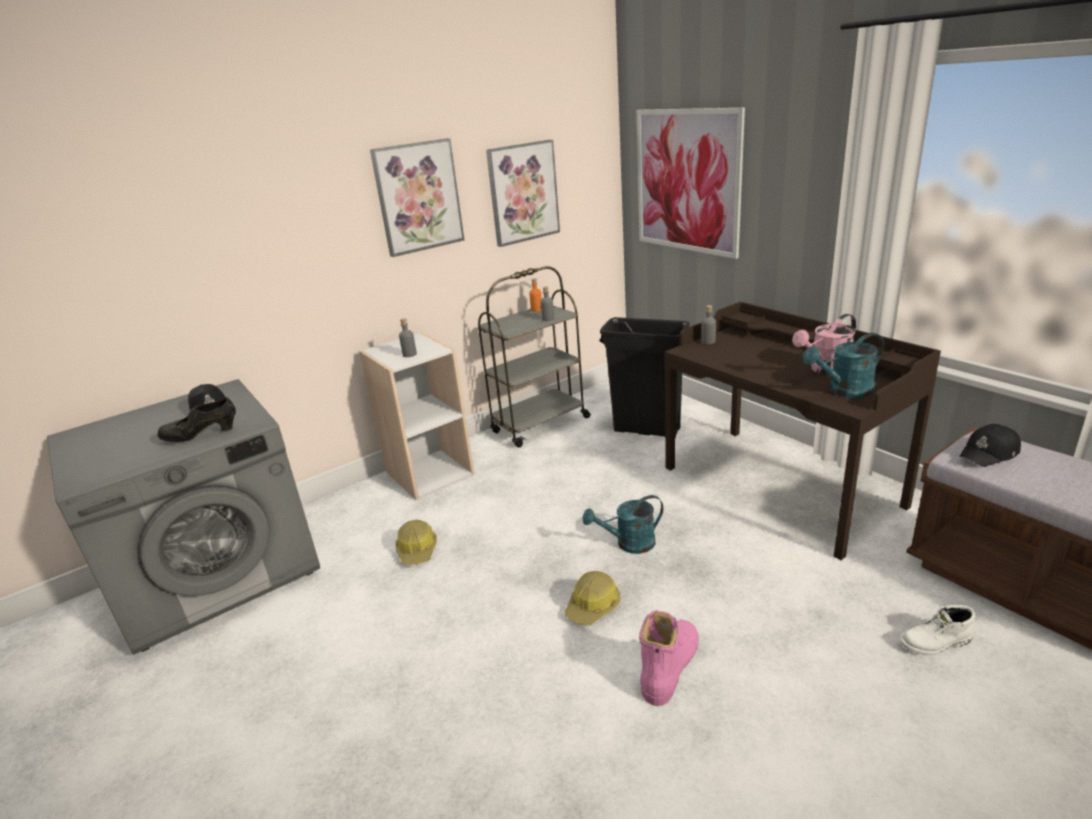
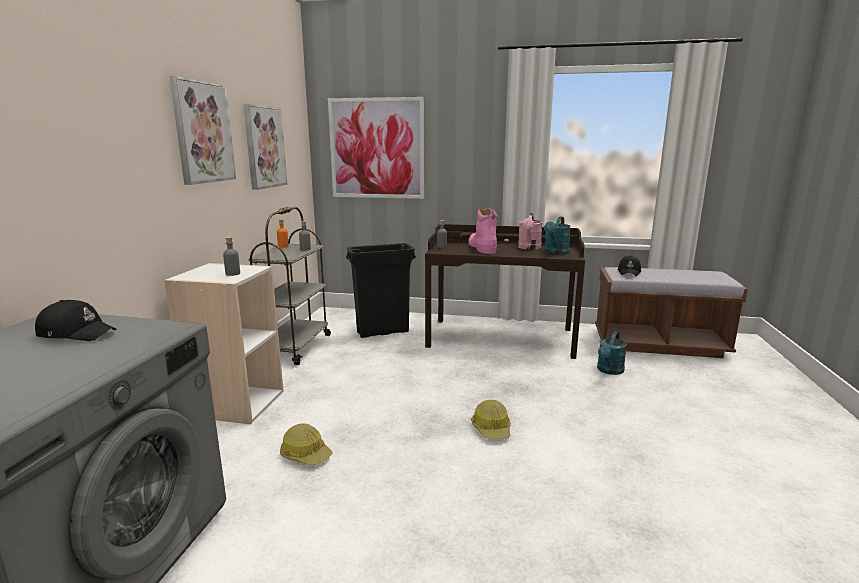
camera: 45 degrees left, 10 degrees down
black shoe [158,397,236,442] -> none
turquoise watering can [583,495,663,554] -> turquoise watering can moved to [597,331,627,375]
pink boot [639,610,699,706] -> pink boot moved to [468,209,498,254]
white boot [899,605,975,655] -> none

